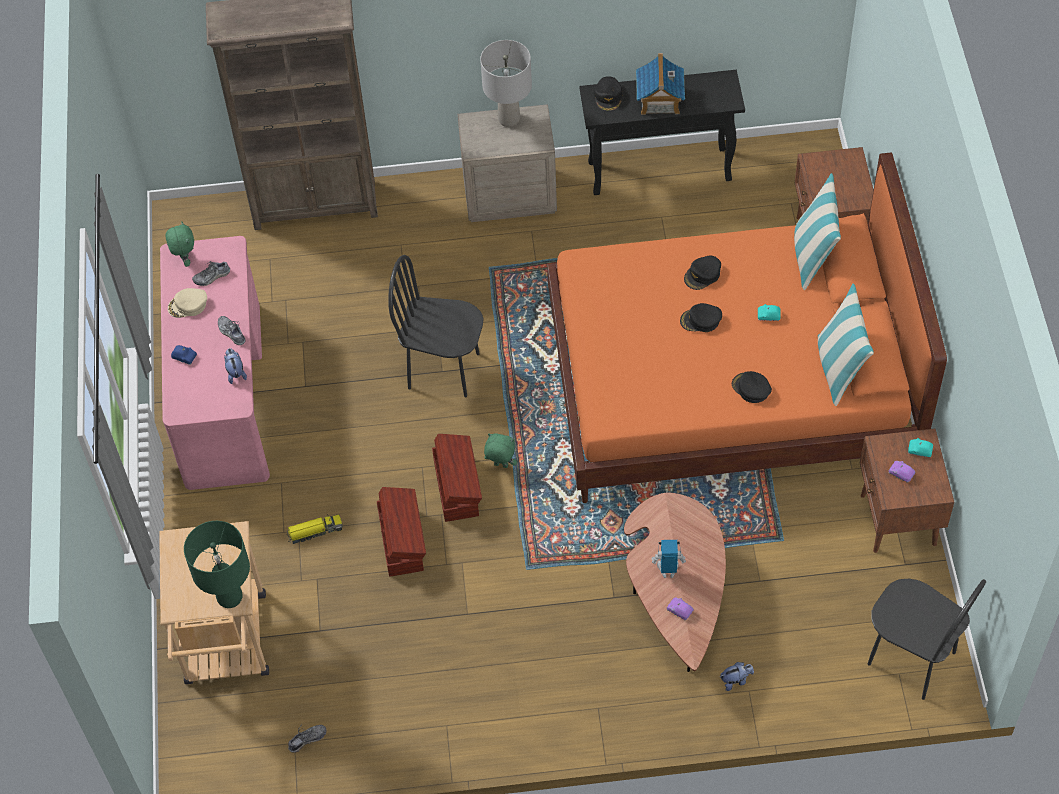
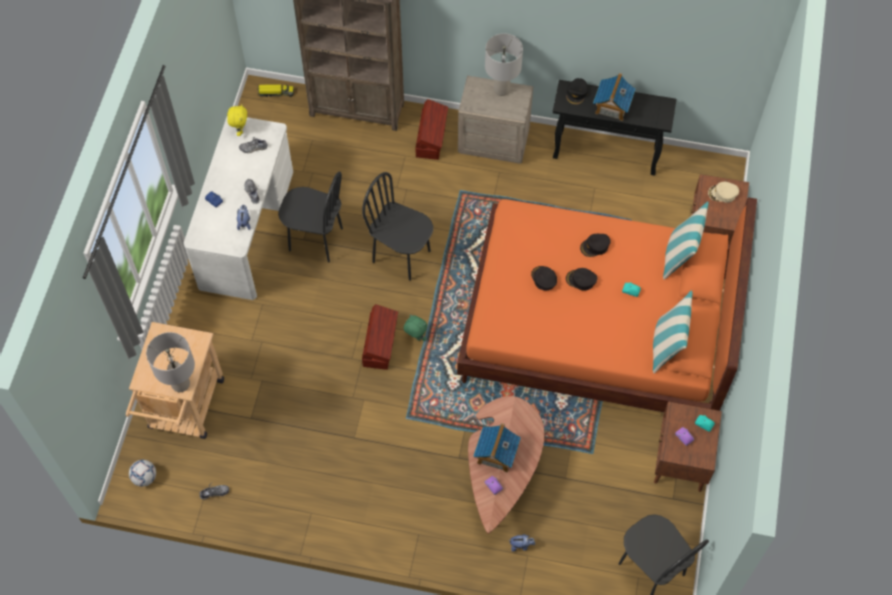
camera: 15 degrees right, 5 degrees up
pink desk [160,236,270,490] -> white desk [184,117,293,300]
green plush toy [165,222,194,267] -> yellow plush toy [227,104,247,136]
beige cap [168,288,207,318] -> beige cap moved to [708,182,739,203]
green table lamp [184,521,250,608] -> grey table lamp [146,332,195,392]
toy truck [286,514,343,544] -> toy truck moved to [257,85,294,97]
brown storage box [377,487,426,577] -> brown storage box moved to [415,99,448,160]
toy robot [652,540,686,578] -> toy house [473,423,521,473]
black cap [732,371,772,403] -> black cap moved to [531,266,557,290]
none -> football [129,460,156,487]
none -> black chair [278,172,343,263]

